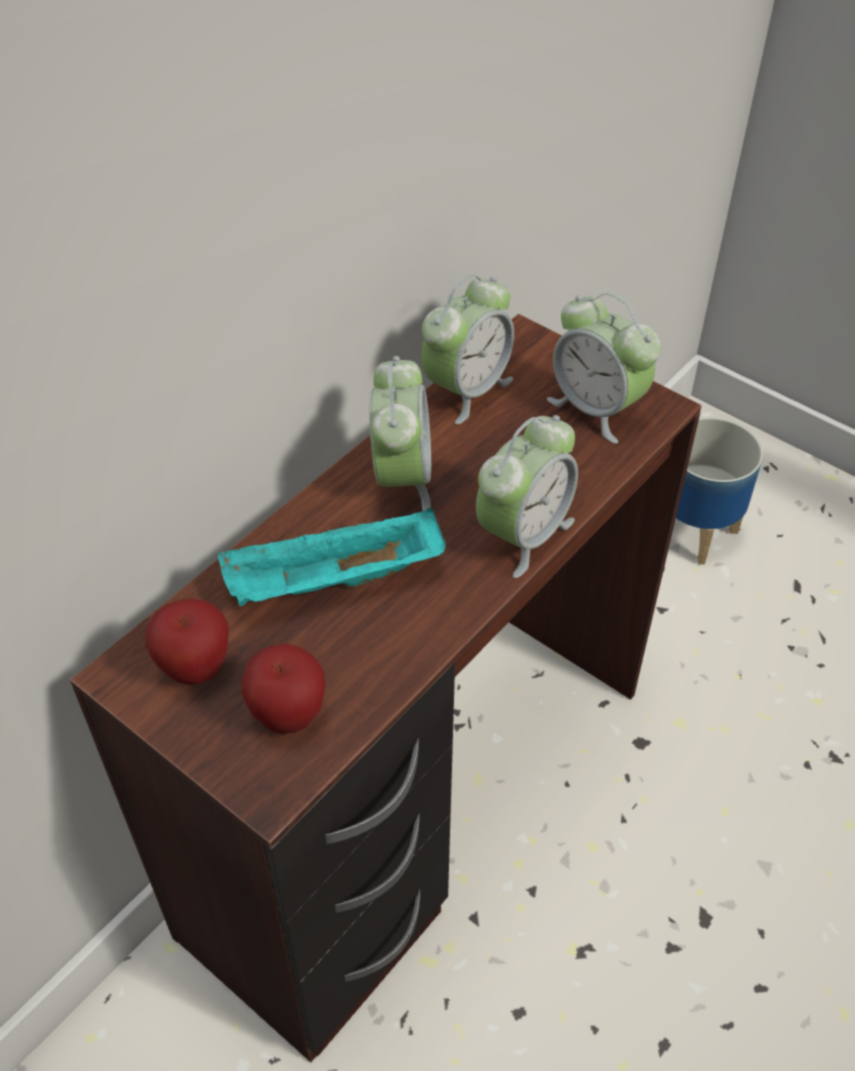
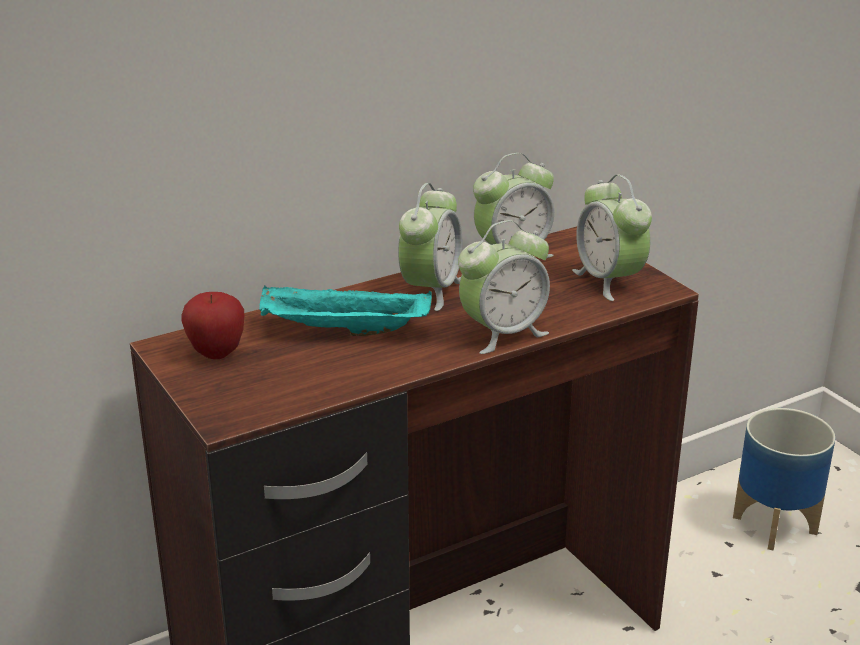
camera: 20 degrees right, 20 degrees down
apple [241,643,325,734] -> none

